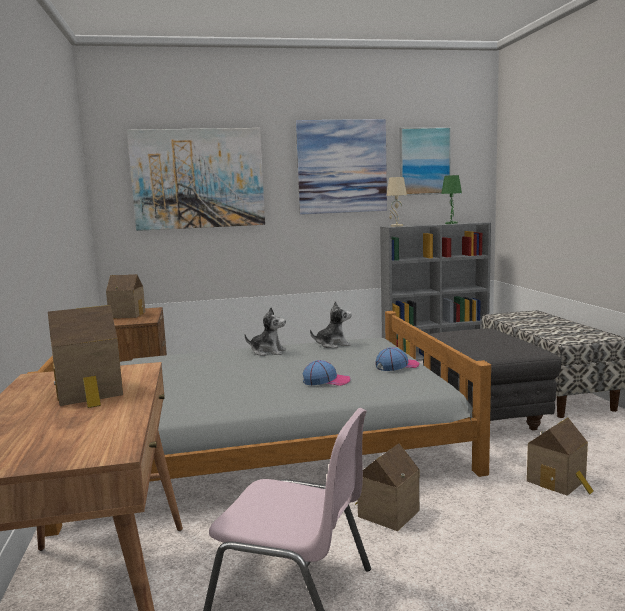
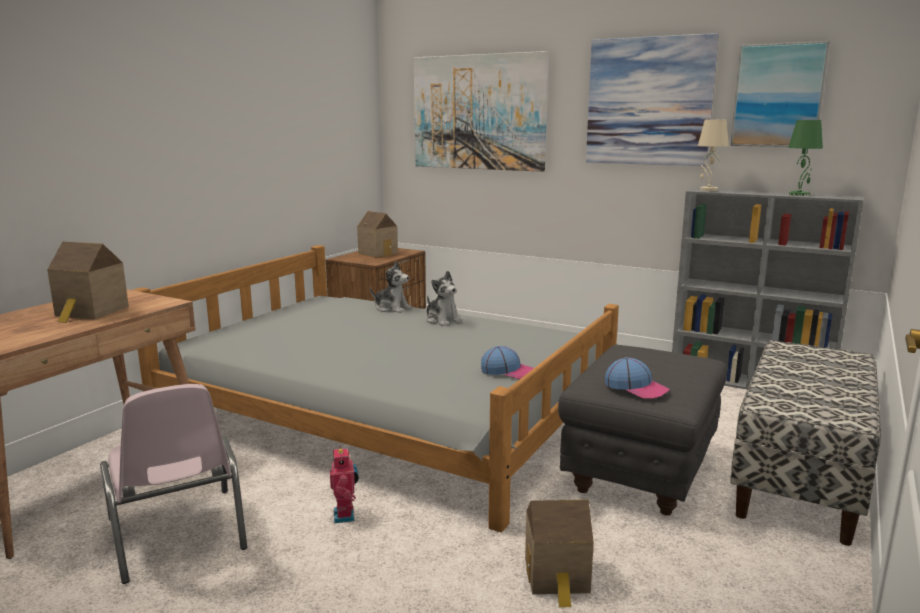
camera: 40 degrees right, 5 degrees up
cap [303,360,350,386] -> cap moved to [605,357,670,399]
plush toy [310,301,352,348] -> plush toy moved to [370,261,412,313]
toy house [355,443,420,531] -> toy robot [330,446,359,523]

